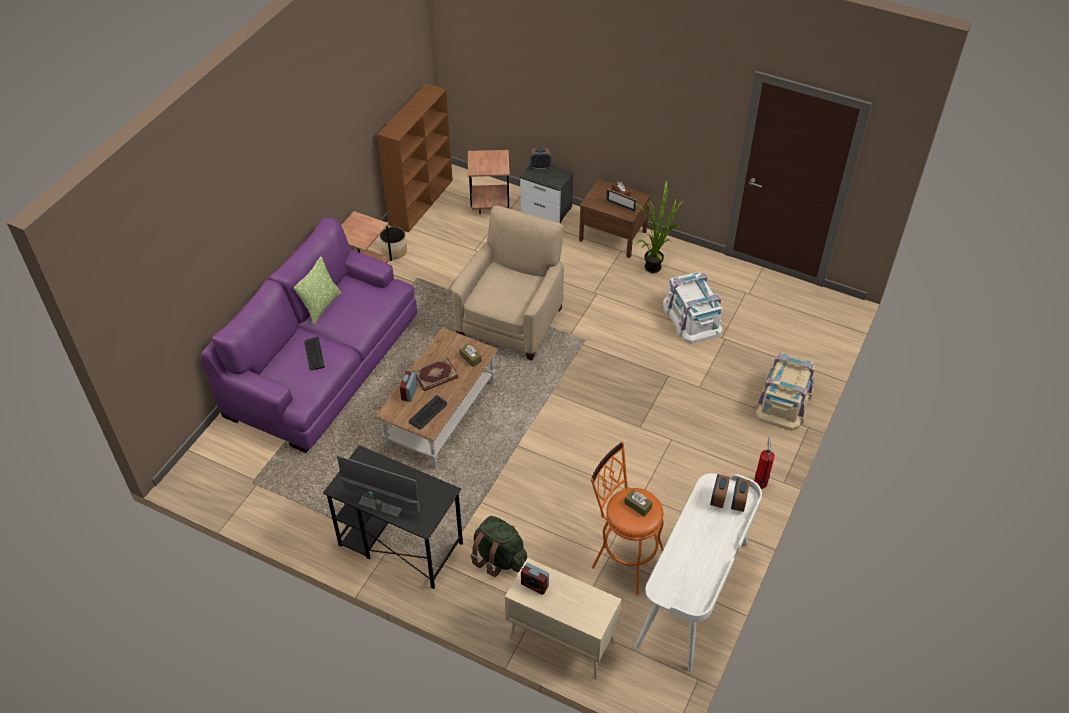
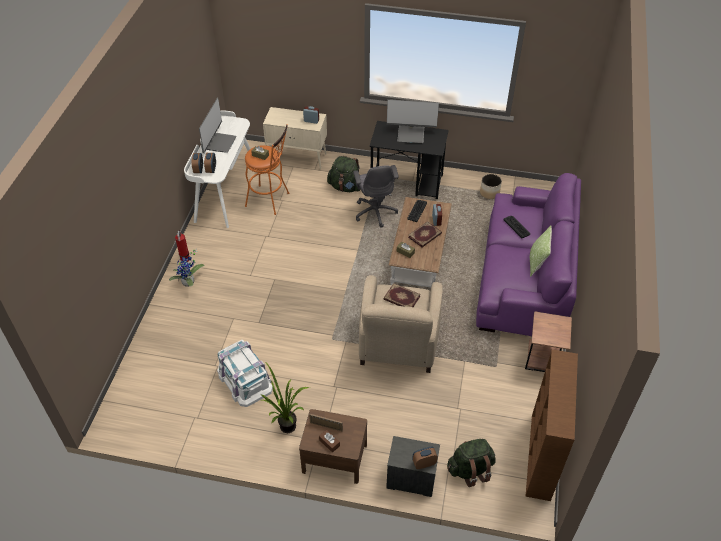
camera: 165 degrees right, 0 degrees up
planter [380,226,407,259] -> planter moved to [480,174,502,199]
brown side table [468,150,510,214] -> green backpack [447,439,496,487]
beige storage box [755,352,815,431] -> none
none -> potted plant [169,248,205,287]
none -> monitor [199,97,237,153]
none -> grey office chair [353,165,399,228]
none -> book [384,283,421,307]

